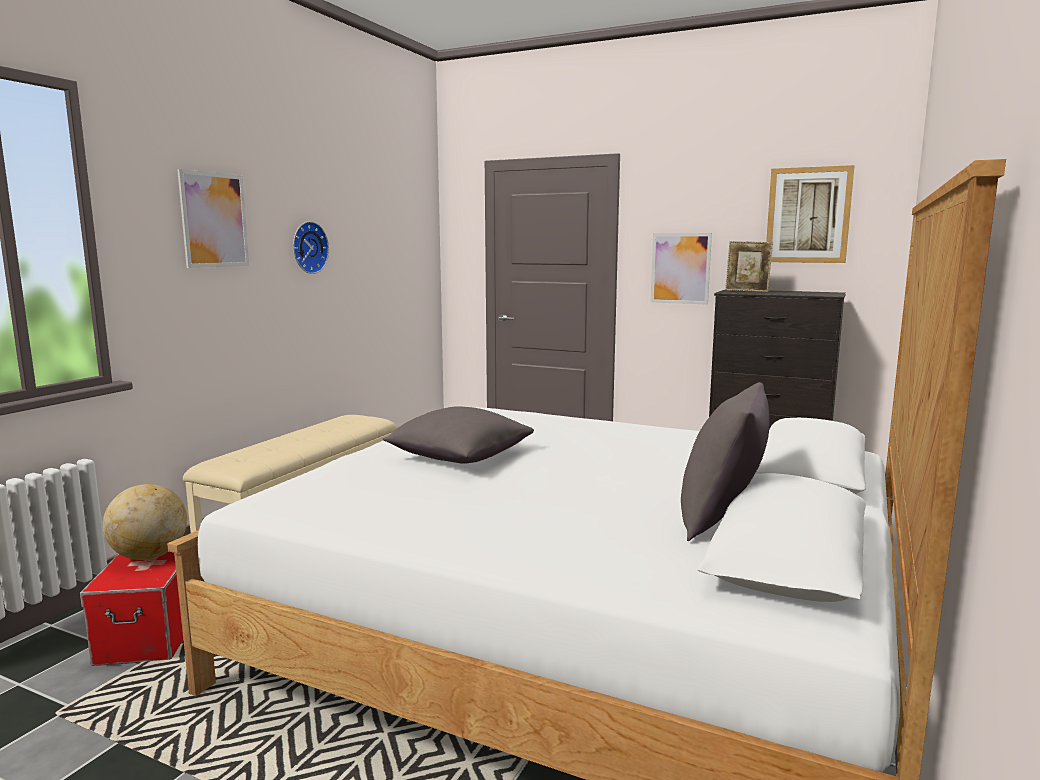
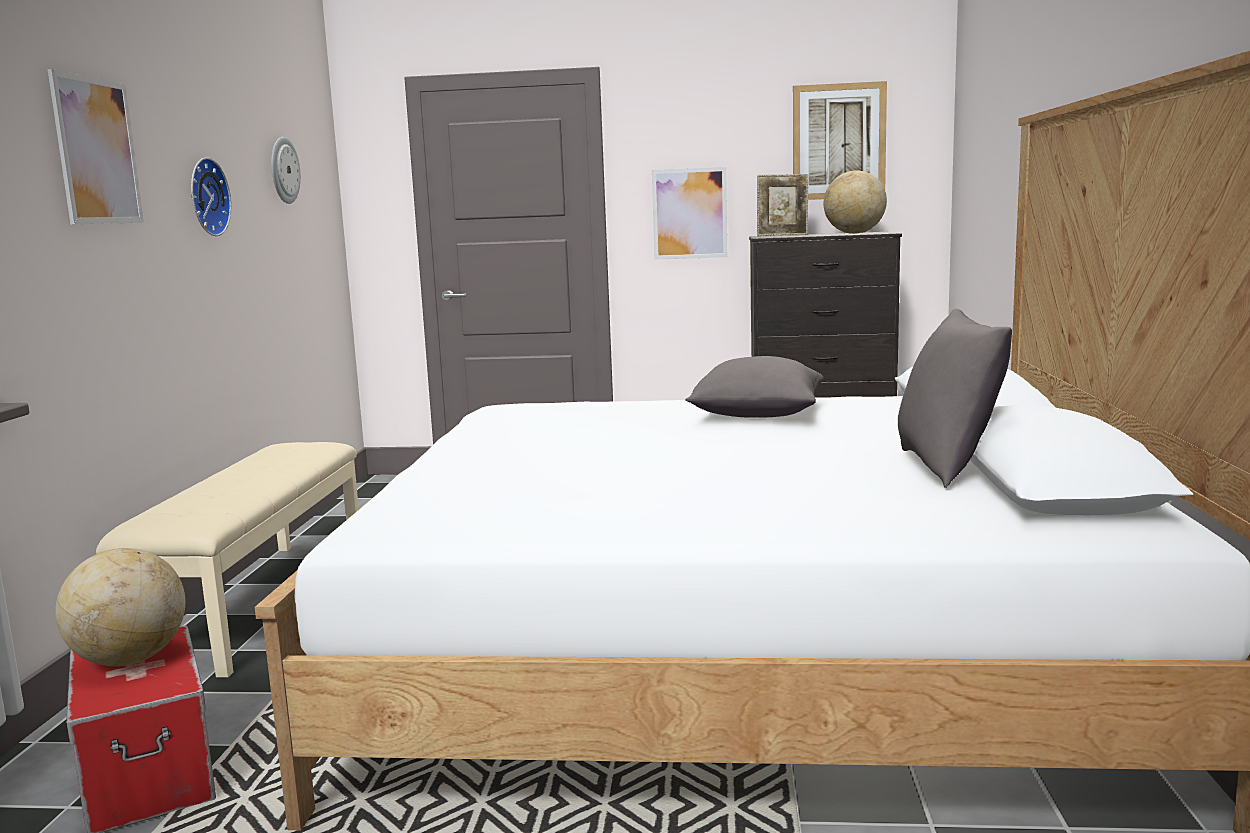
camera: 20 degrees left, 0 degrees up
grey pillow [382,406,534,464] -> grey pillow moved to [685,356,824,418]
none -> wall clock [271,137,301,204]
none -> globe [824,170,887,234]

